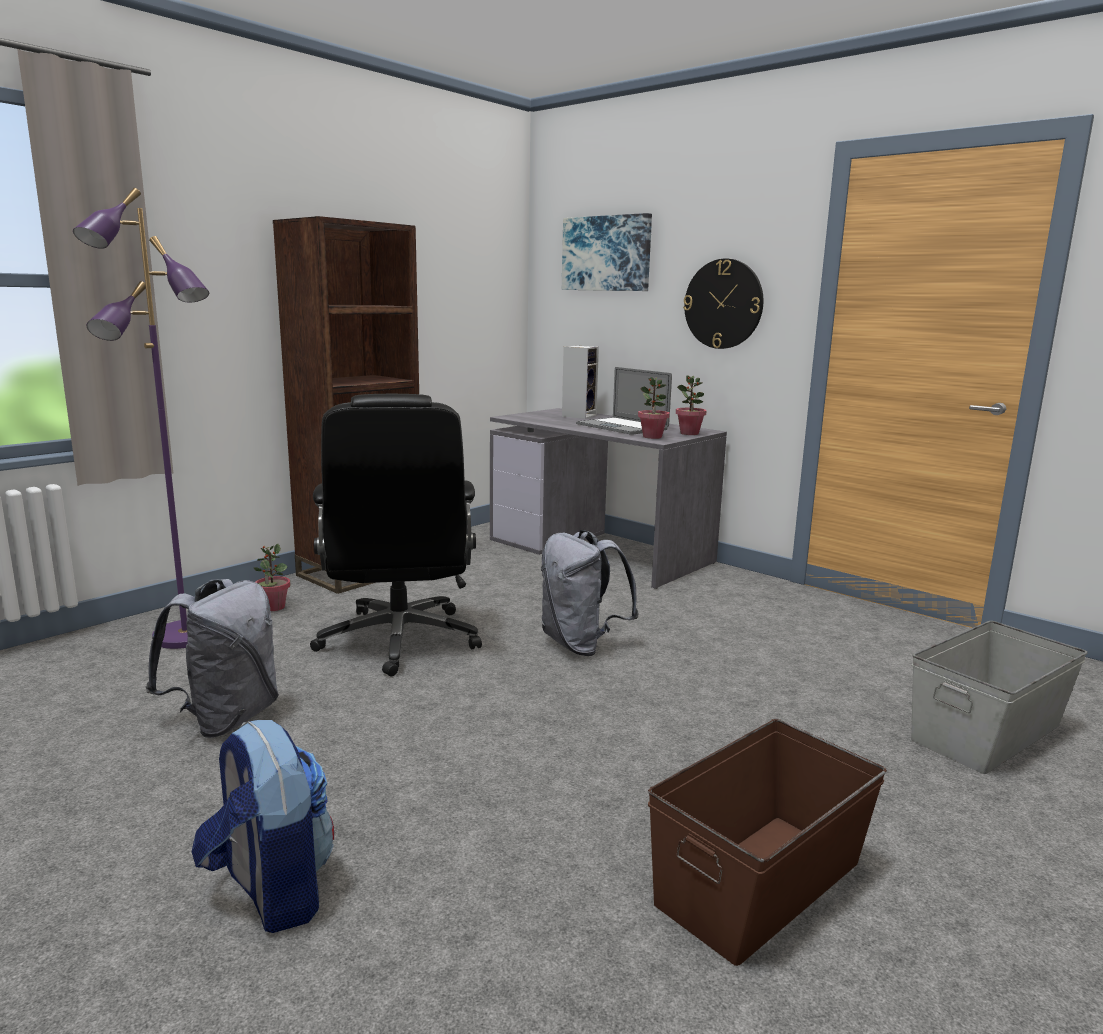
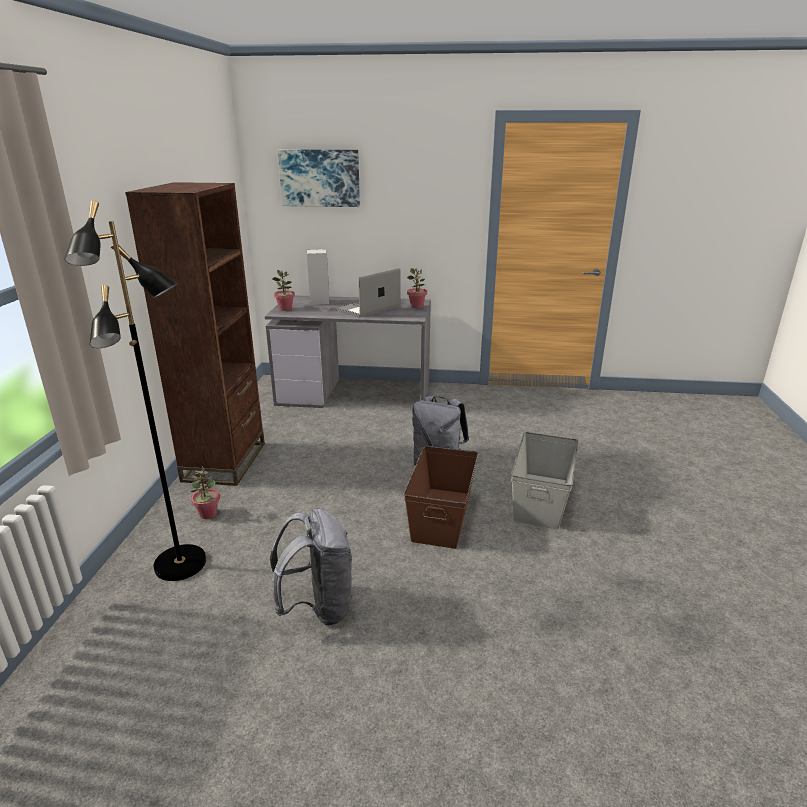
camera: 35 degrees left, 10 degrees up
purple floor lamp [73,188,209,649] -> black floor lamp [65,200,206,581]
backpack [192,720,334,933] -> none
black office chair [310,394,482,677] -> none
laptop [576,367,672,435] -> laptop turned 120 degrees clockwise [335,268,401,317]
potted plant [638,377,670,439] -> potted plant moved to [273,270,295,311]
brown storage box [648,719,887,966] -> brown storage box moved to [404,446,479,549]
wall clock [683,259,763,349] -> none
grey storage box [911,621,1088,774] -> grey storage box moved to [511,432,579,529]

